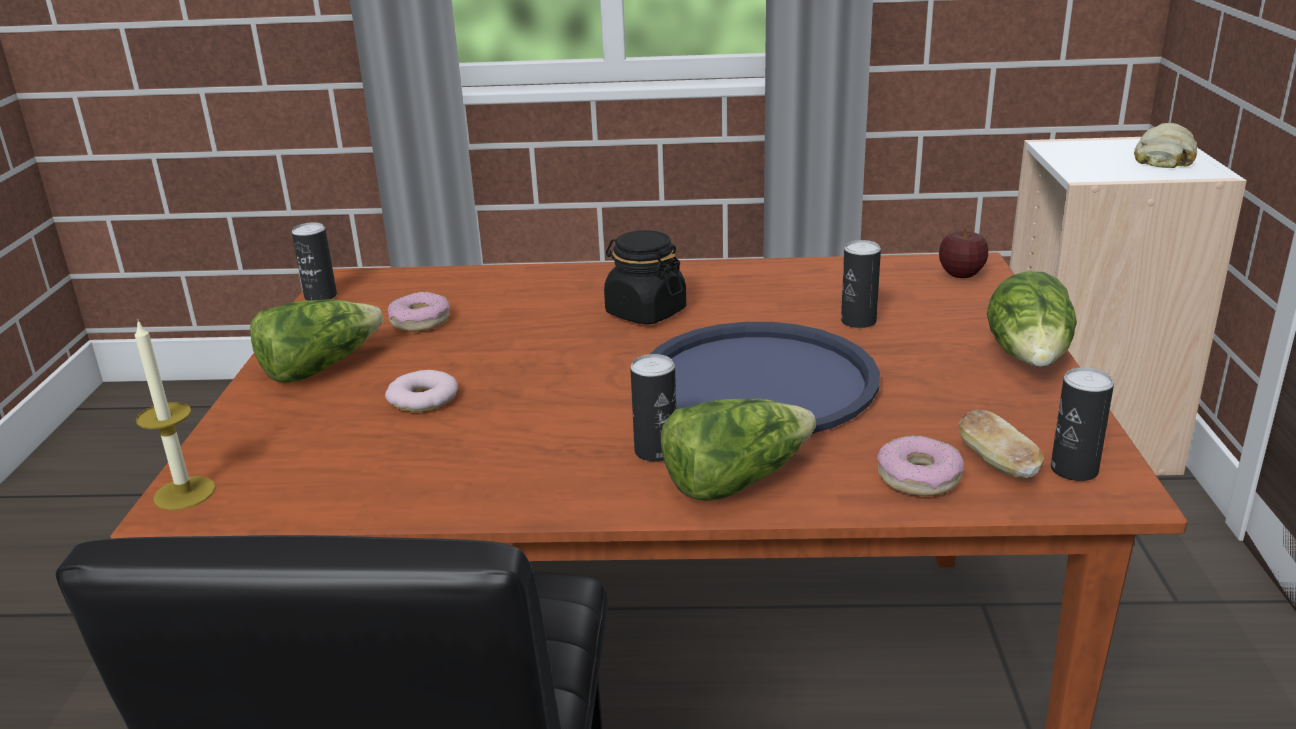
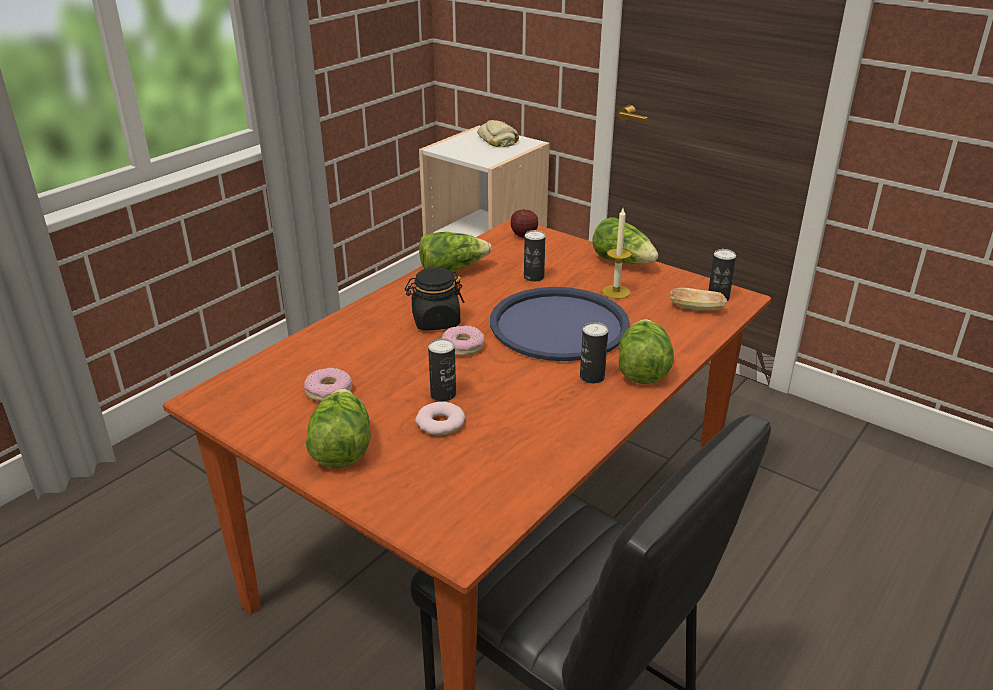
camera: 55 degrees left, 5 degrees up
candle [135,319,216,510] -> candle moved to [602,209,632,299]
can [292,222,337,301] -> can moved to [428,338,456,401]
donut [877,436,964,496] -> donut moved to [442,325,484,356]
none -> lettuce [419,232,492,272]

